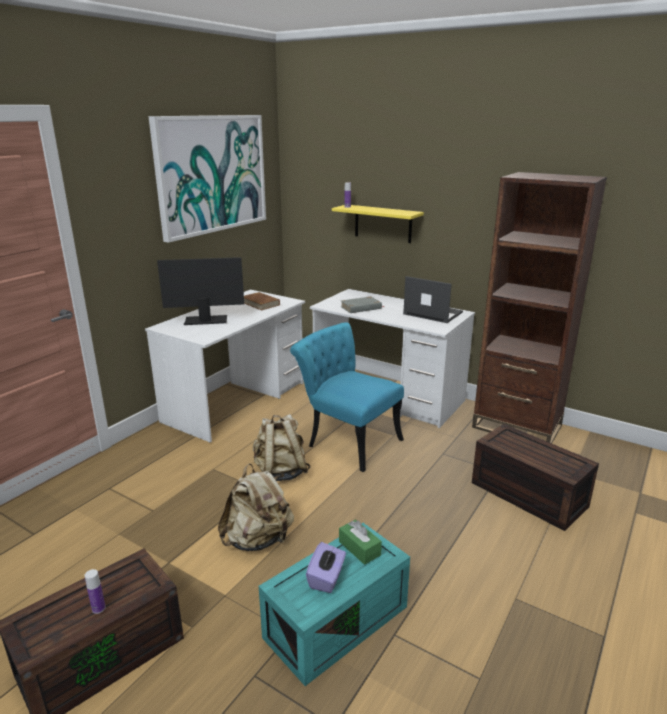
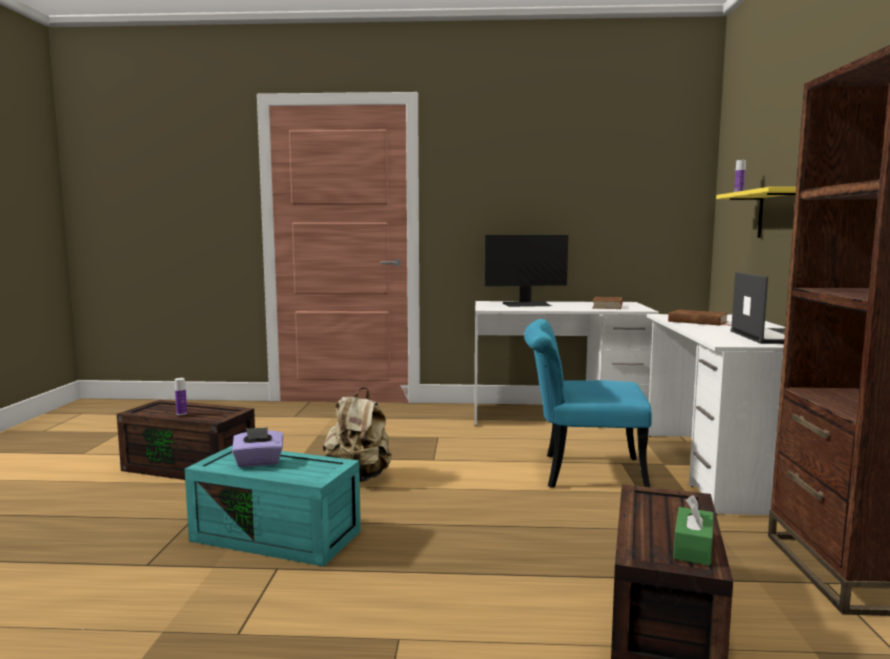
camera: 60 degrees right, 15 degrees down
picture [149,115,266,243] -> none
monitor [157,257,244,325] -> monitor turned 120 degrees clockwise [484,235,568,307]
beige backpack [253,414,310,481] -> none
turquoise chair [290,322,404,472] -> turquoise chair turned 90 degrees counterclockwise [524,319,652,488]
green tissue box [339,519,382,565] -> green tissue box moved to [673,495,714,565]
grey book [340,296,384,313] -> brown book [668,310,732,326]

